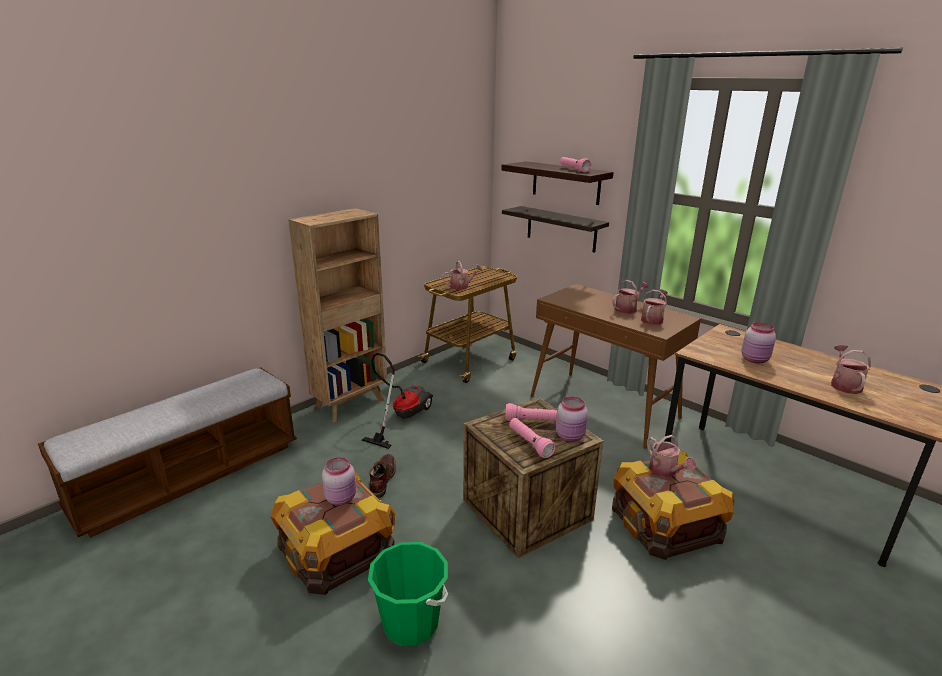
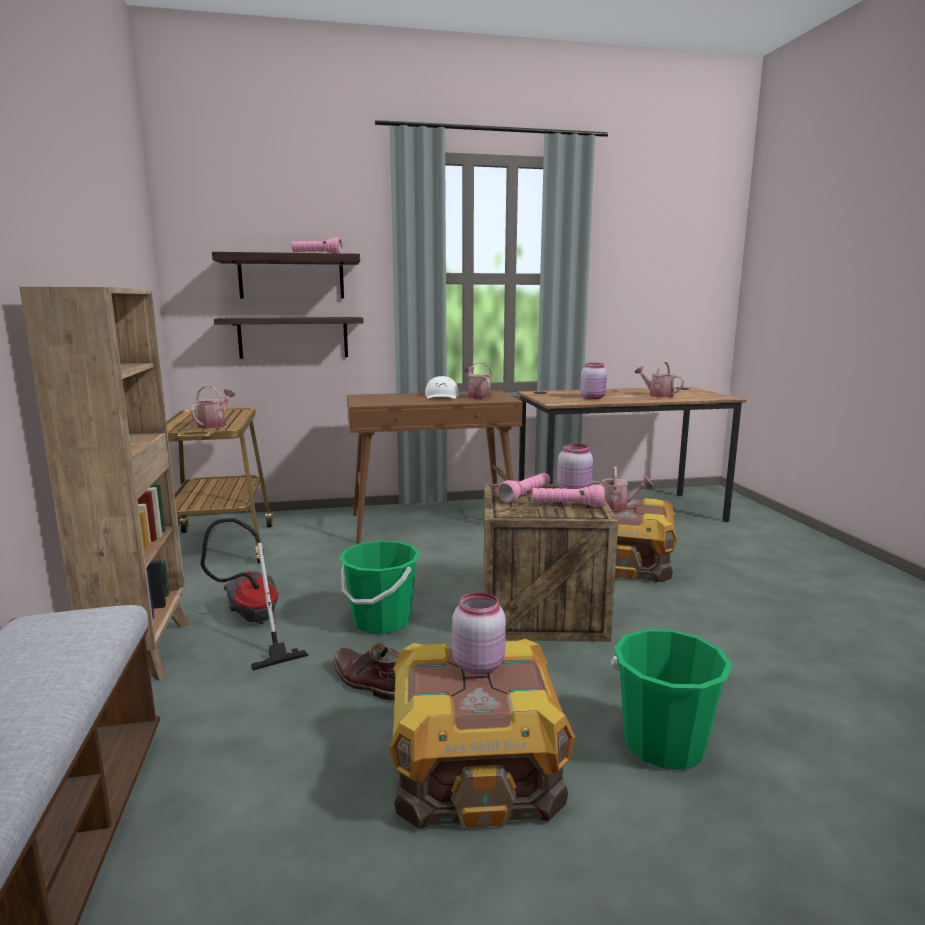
camera: 55 degrees left, 10 degrees down
watering can [612,280,649,314] -> white cap [425,376,459,399]
none -> green bucket [339,541,420,634]

